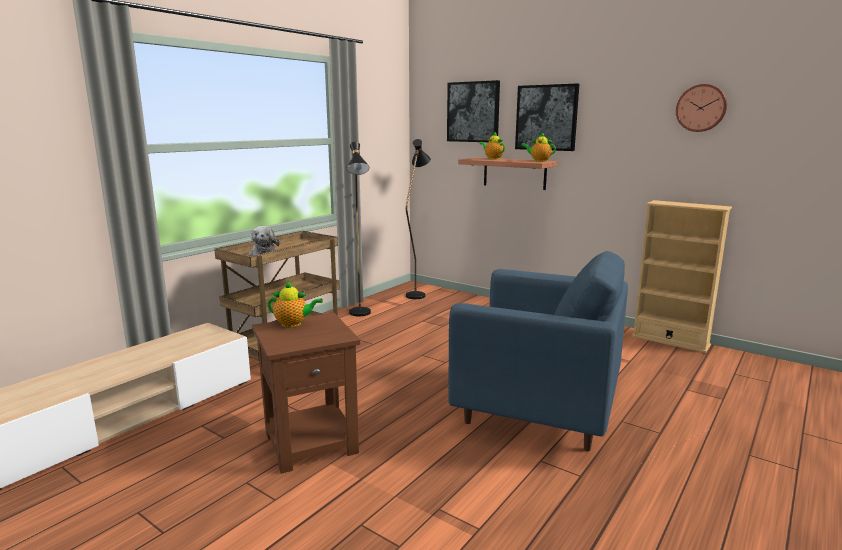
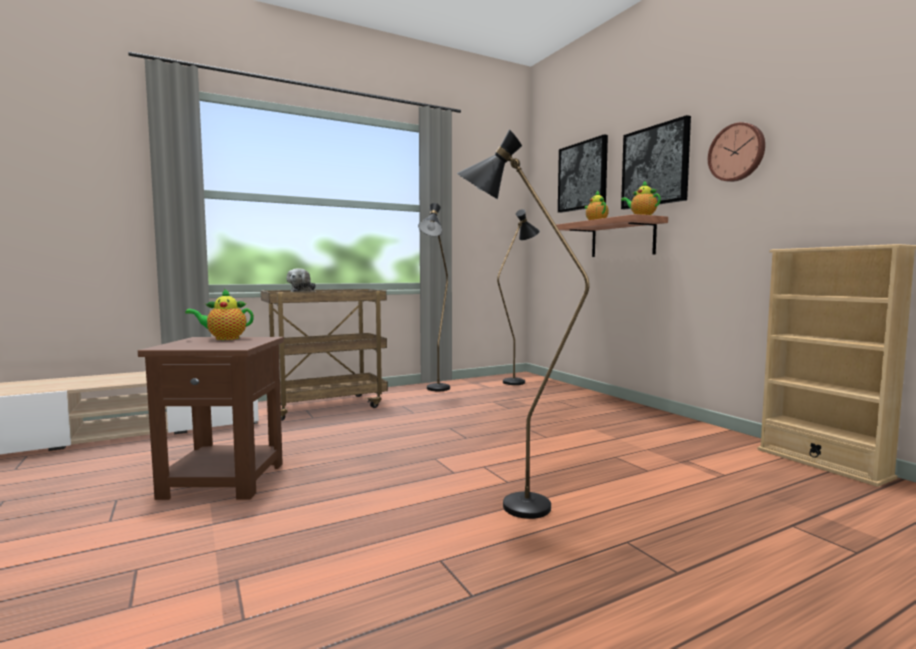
camera: 25 degrees right, 10 degrees down
teapot [268,281,323,327] -> teapot turned 135 degrees clockwise [185,289,254,340]
blue armchair [448,251,628,451] -> black floor lamp [457,129,590,519]
wall clock [676,84,727,132] -> wall clock moved to [708,122,765,182]

